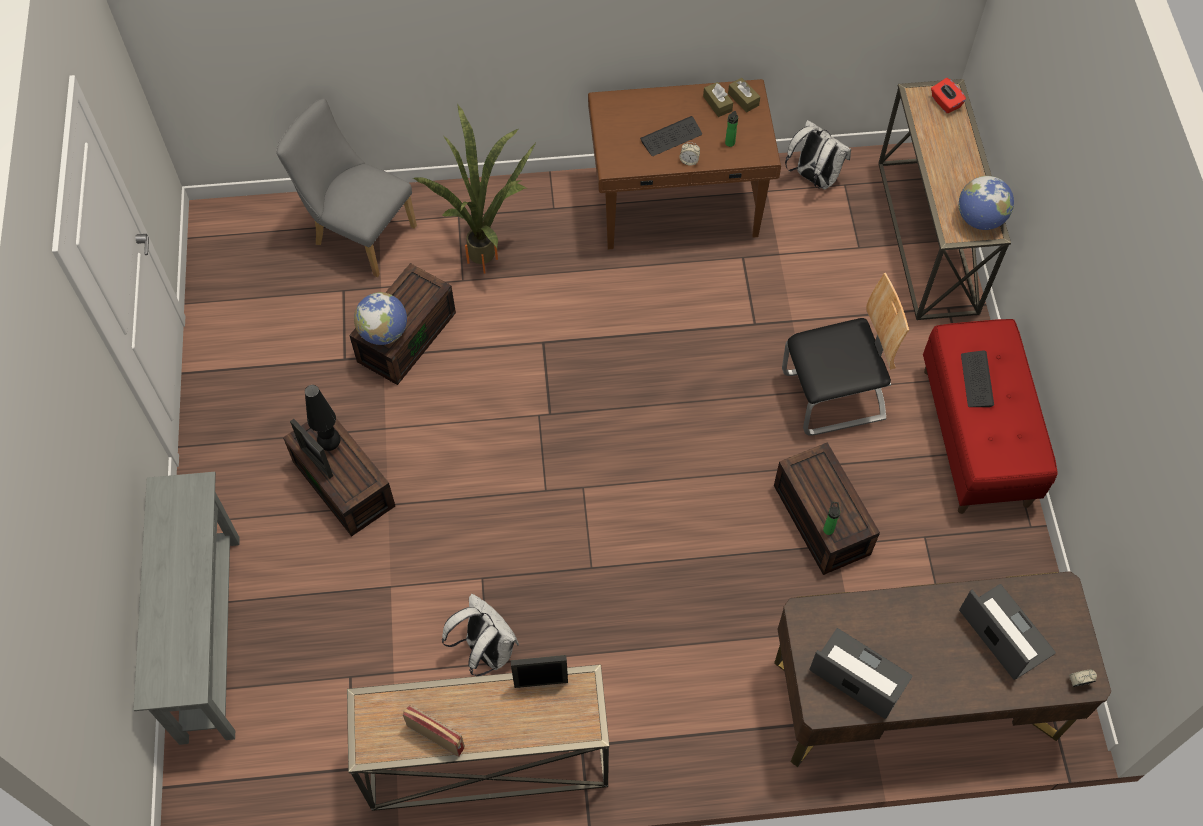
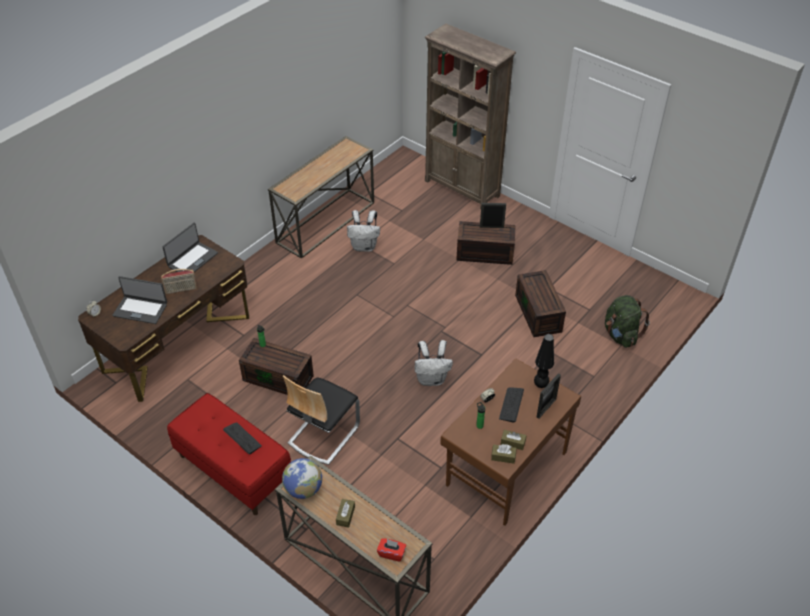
camera: 135 degrees right, 15 degrees down
grey console table [133,472,240,745] -> brown bookcase [425,24,516,209]
grey chair [276,98,417,277] -> green backpack [605,295,650,348]
black table lamp [305,385,340,451] -> black table lamp moved to [534,334,554,388]
globe [354,292,407,345] -> none
radio [403,705,465,757] -> radio moved to [161,269,197,294]
potted plant [413,105,537,274] -> none
picture frame [511,655,568,688] -> picture frame moved to [537,373,561,419]
white backpack [785,120,851,189] -> white backpack moved to [415,340,453,386]
laptop [810,628,913,719] -> laptop turned 45 degrees counterclockwise [162,223,218,272]
none -> brown tissue box [336,499,355,528]

